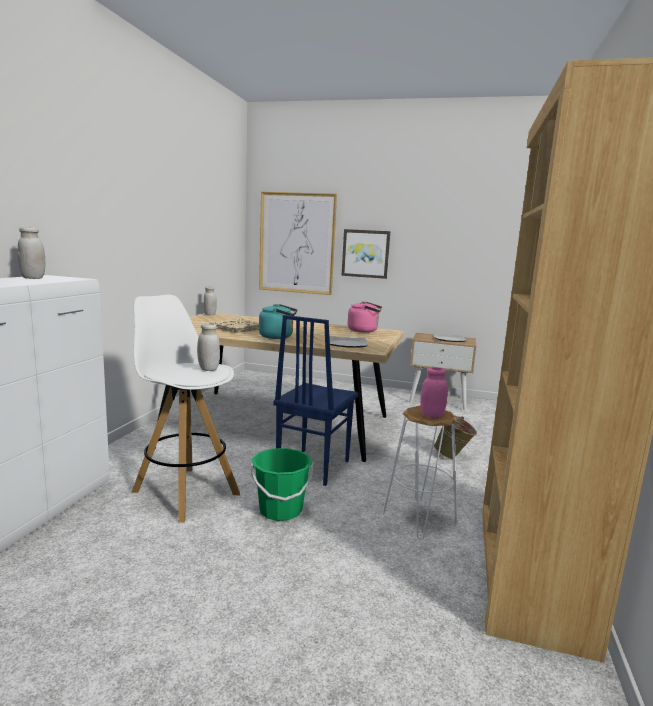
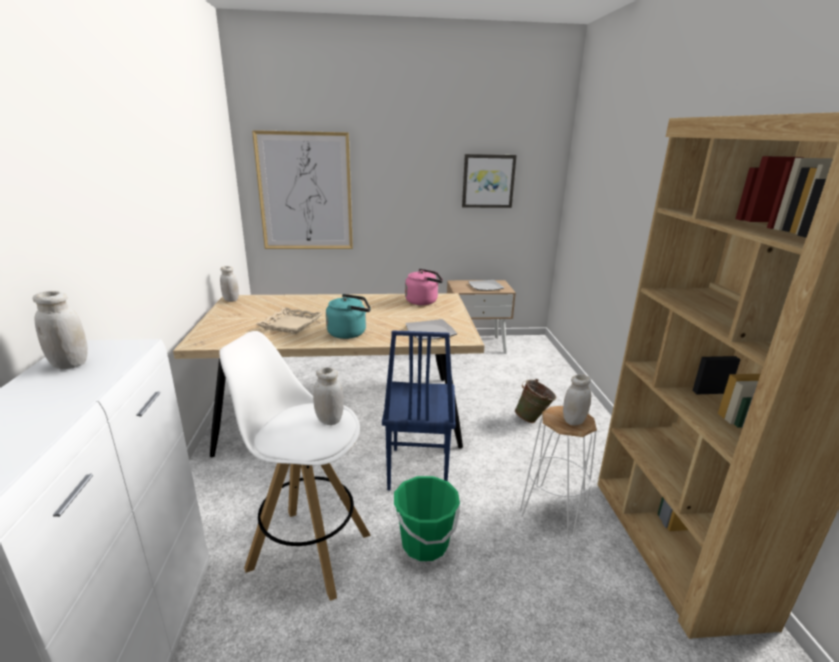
camera: 20 degrees left, 10 degrees up
picture [341,229,390,279] -> picture moved to [462,154,517,208]
pink jar [420,367,448,417] -> white jar [563,374,591,425]

